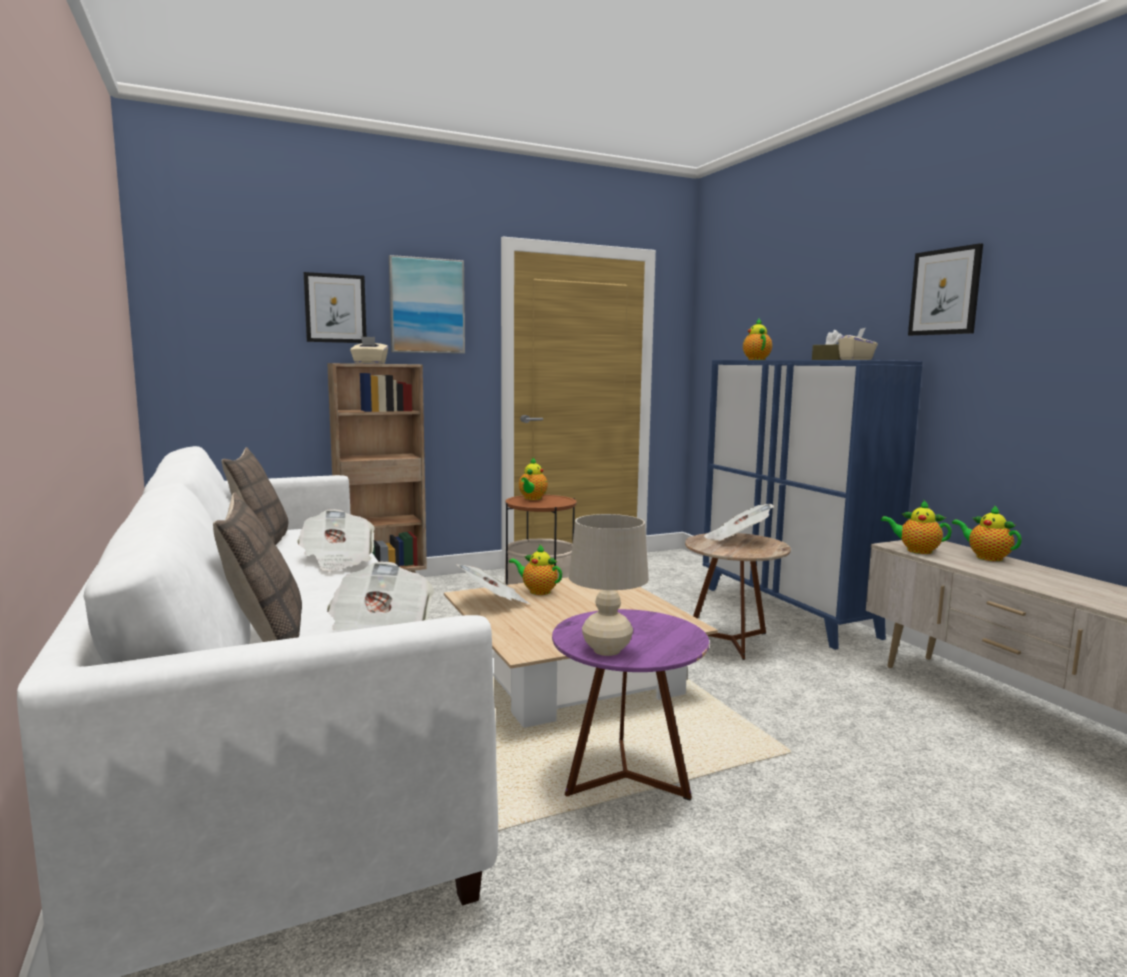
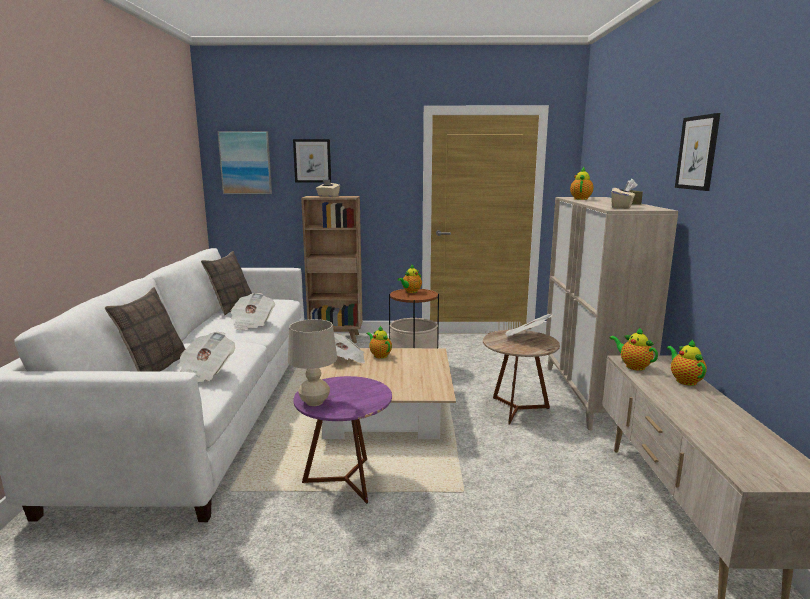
camera: 25 degrees right, 5 degrees up
picture [389,255,465,354] -> picture moved to [218,131,272,194]
blue cabinet [703,360,923,650] -> beige cabinet [546,197,678,430]

